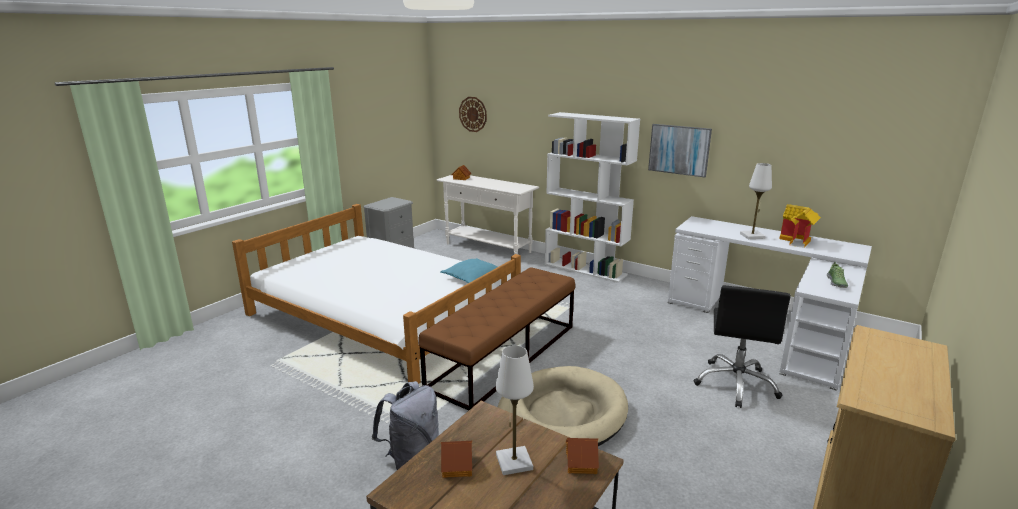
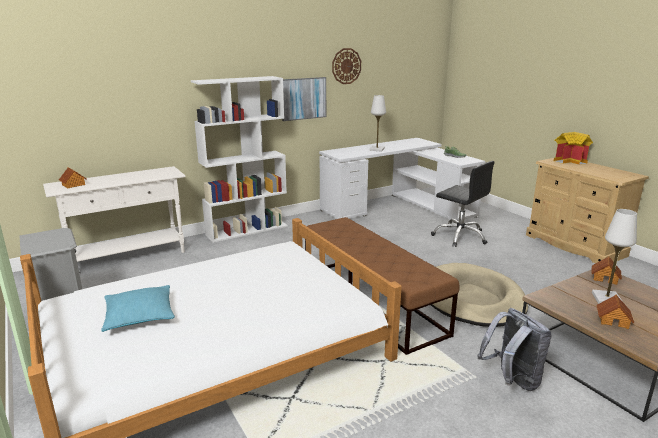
camera: 65 degrees left, 0 degrees up
turquoise pillow [441,258,498,283] -> turquoise pillow moved to [101,285,175,332]
wall clock [459,97,487,132] -> wall clock moved to [332,48,361,84]
toy house [779,204,821,248] -> toy house moved to [554,132,593,165]

